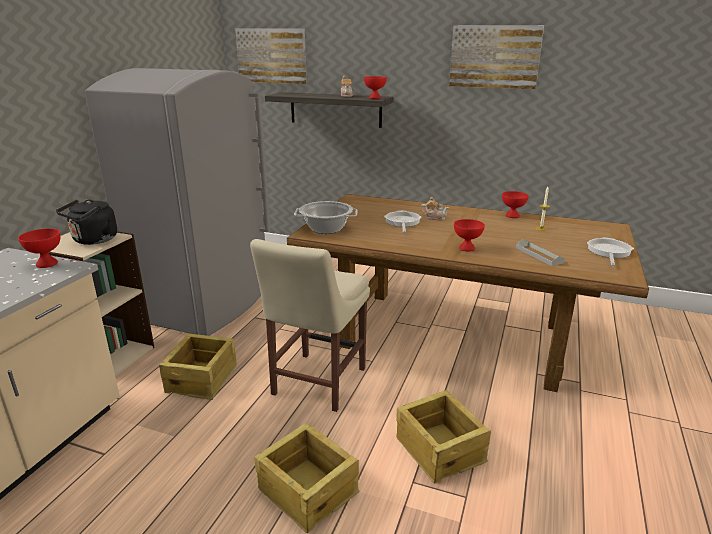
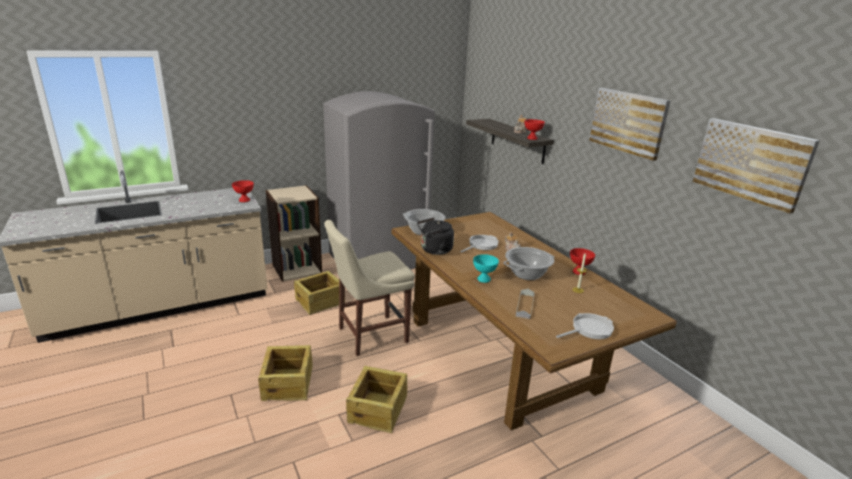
camera: 40 degrees right, 0 degrees up
black kettle [56,199,117,245] -> black kettle moved to [417,217,454,255]
picture [235,29,307,84] -> picture moved to [693,118,820,214]
red bowl [454,219,485,252] -> turquoise bowl [473,254,499,283]
none -> cooking pot [503,247,554,280]

